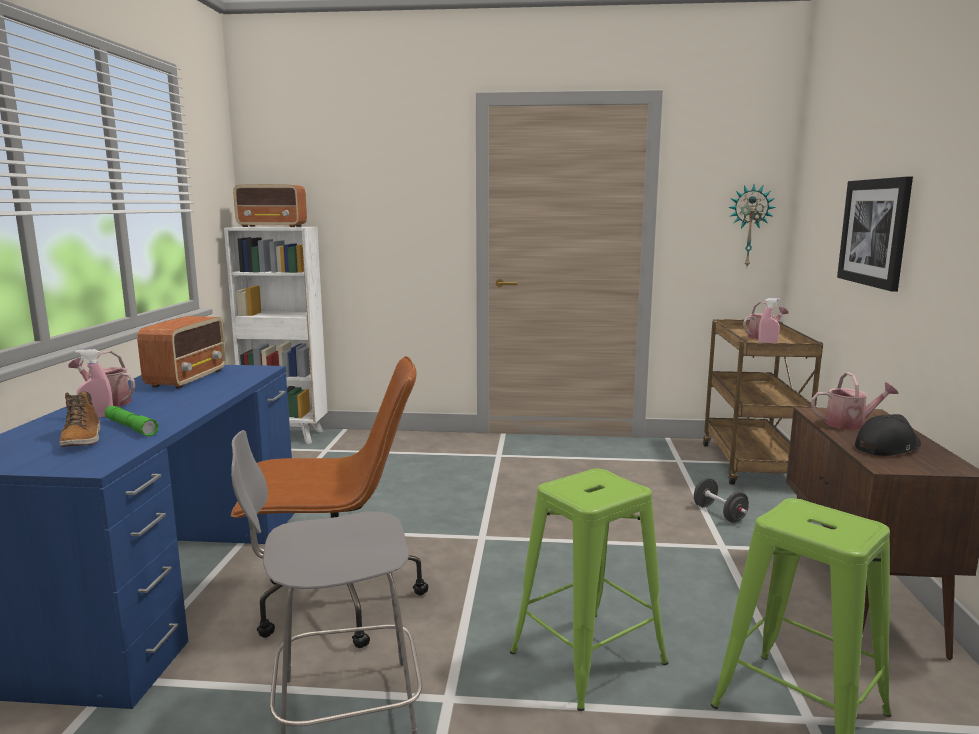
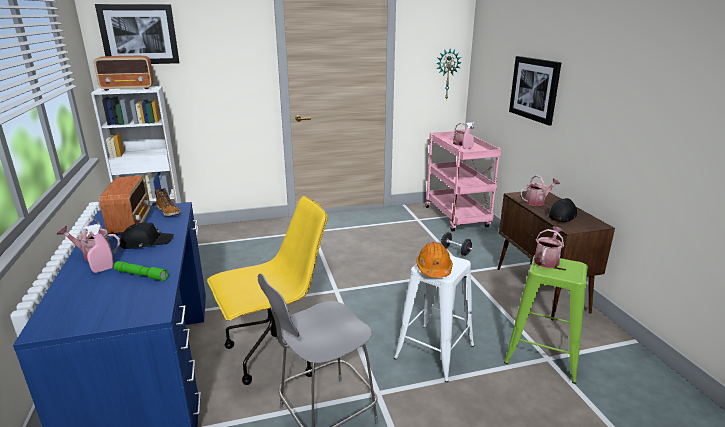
camera: 20 degrees left, 10 degrees up
boot [59,392,101,447] -> boot moved to [155,188,181,216]
brown office chair [231,356,428,648] -> yellow office chair [207,196,328,385]
green stool [510,468,668,711] -> white stool [394,255,475,382]
brown cart [703,319,823,485] -> pink cart [425,131,501,232]
none -> picture [95,4,180,64]
none -> black cap [120,223,174,249]
none -> orange hard hat [416,242,453,278]
none -> watering can [534,227,564,268]

